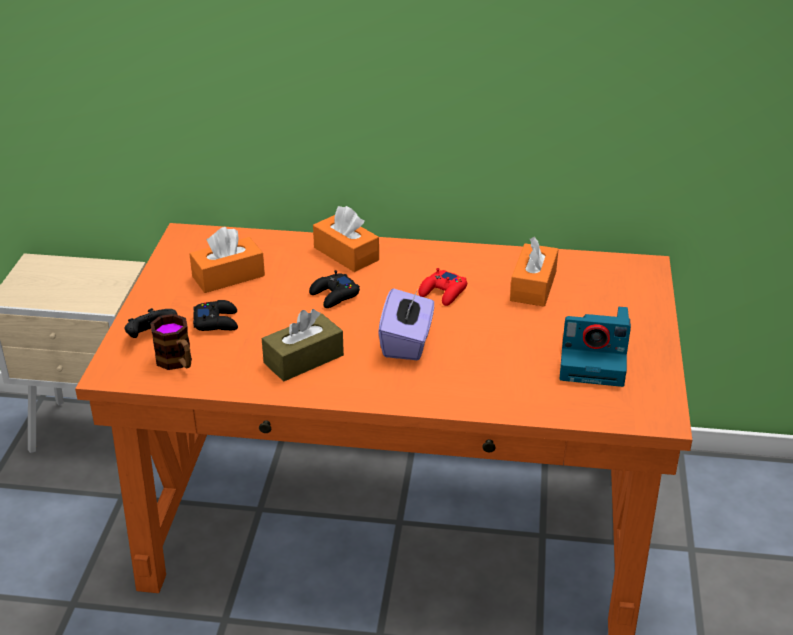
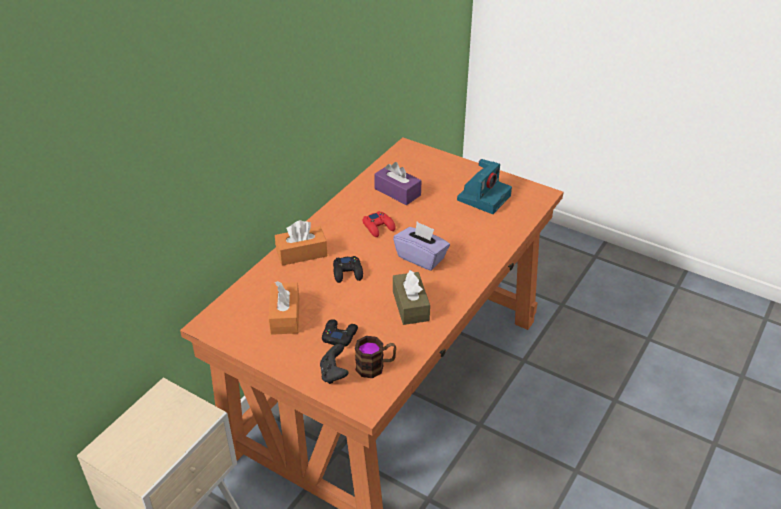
camera: 65 degrees left, 5 degrees up
orange tissue box [510,237,558,306] -> purple tissue box [374,162,421,205]

